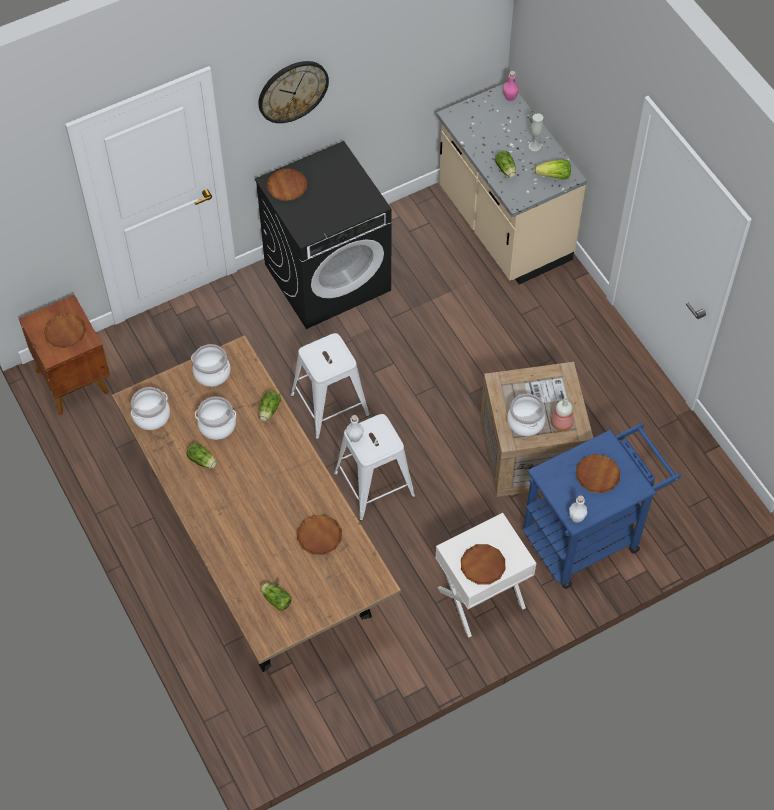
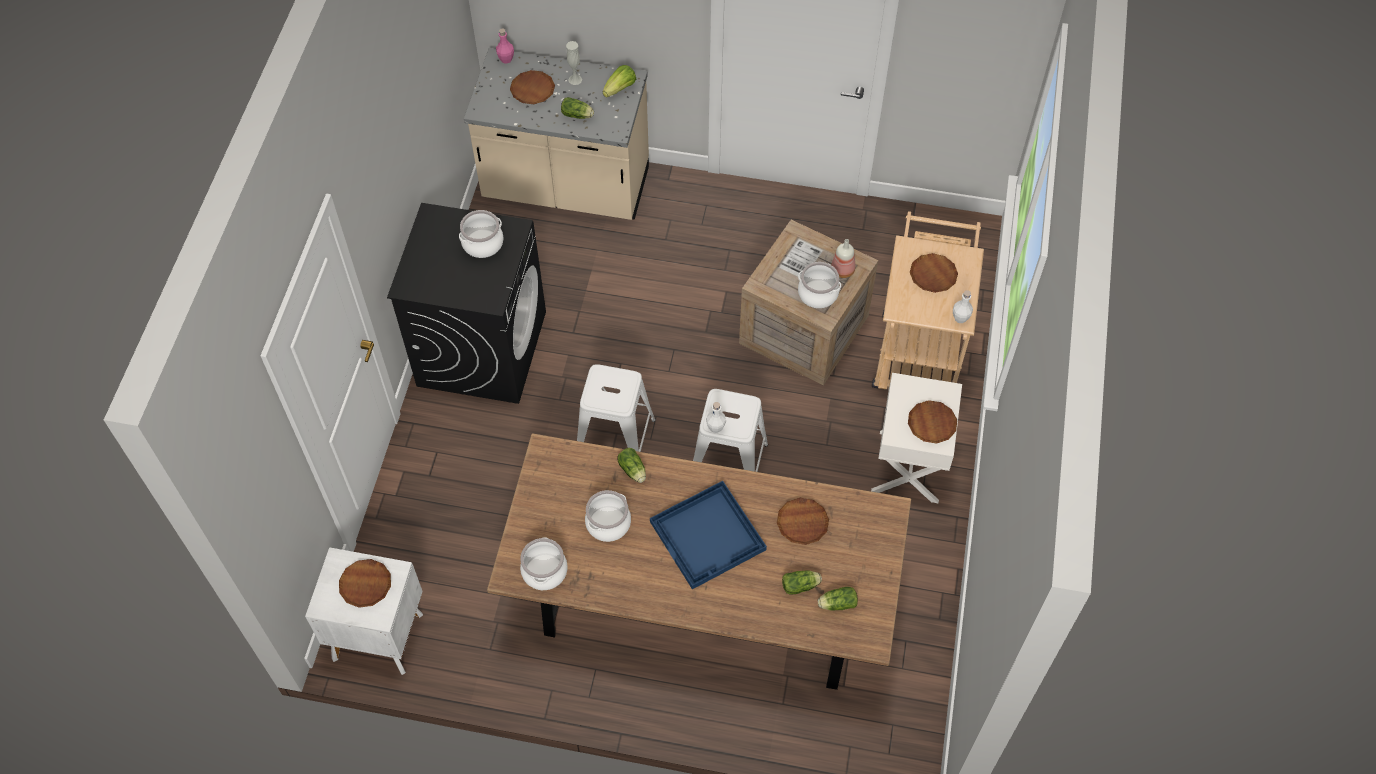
camera: 50 degrees left, 0 degrees up
brown nightstand [19,295,110,415] -> white nightstand [305,547,423,675]
lettuce [187,443,217,469] -> lettuce moved to [782,570,822,595]
cooking pot [191,344,231,387] -> cooking pot moved to [459,210,503,258]
wall clock [258,61,329,123] -> none
brown plate [267,169,307,201] -> brown plate moved to [510,70,555,104]
blue cart [522,423,681,589] -> beige cart [872,211,984,390]
none -> blue tray [650,481,767,589]

